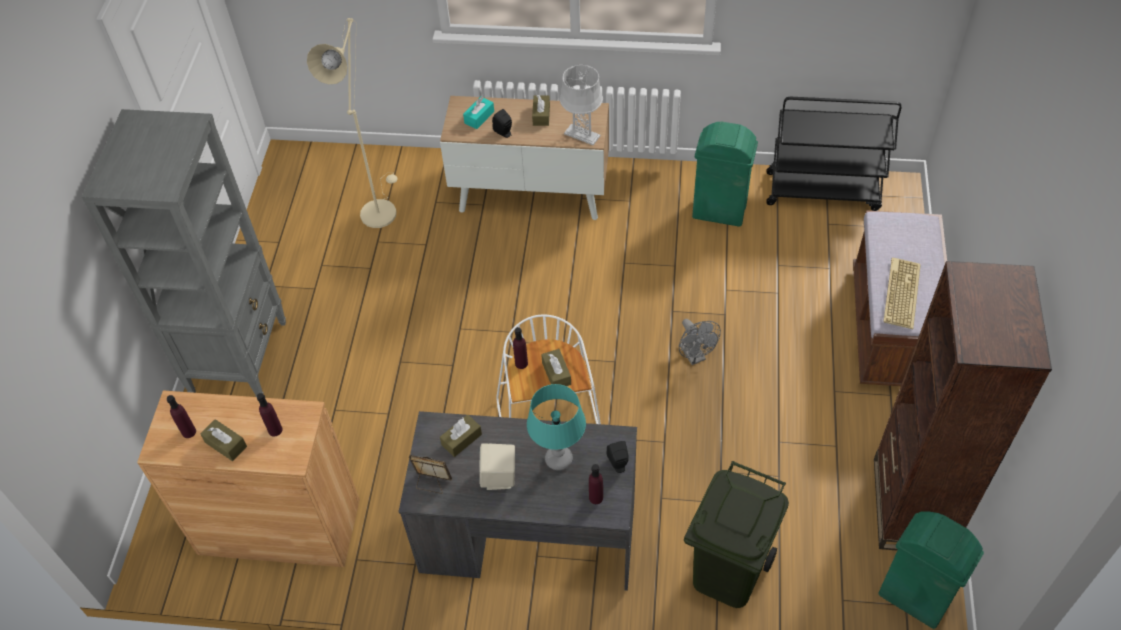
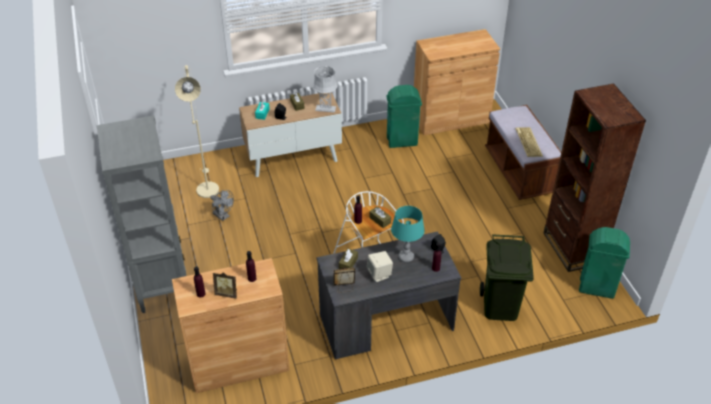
camera: 25 degrees left, 10 degrees down
brown tissue box [200,419,247,461] -> picture frame [213,272,237,299]
grey fan [679,319,721,365] -> grey fan moved to [211,190,234,221]
black cart [767,97,901,211] -> brown cabinet [414,29,500,135]

